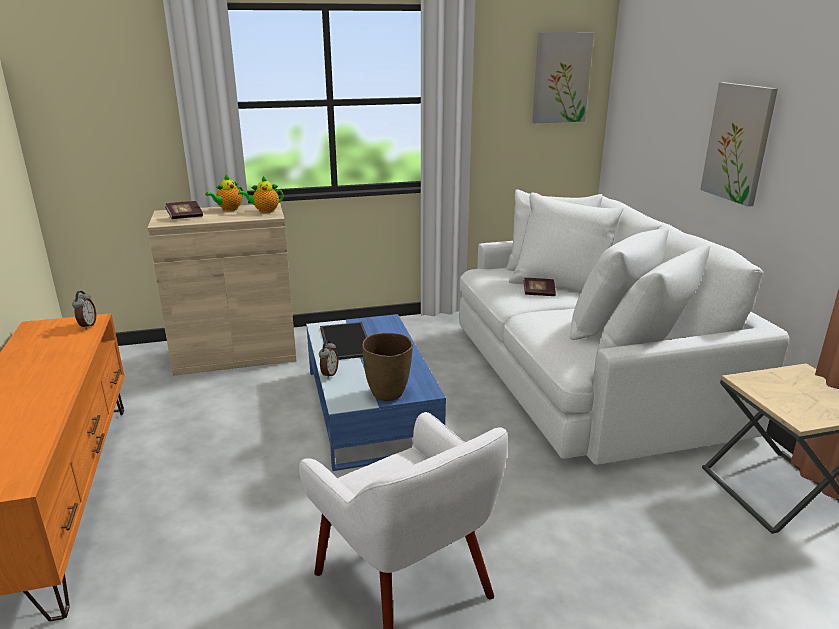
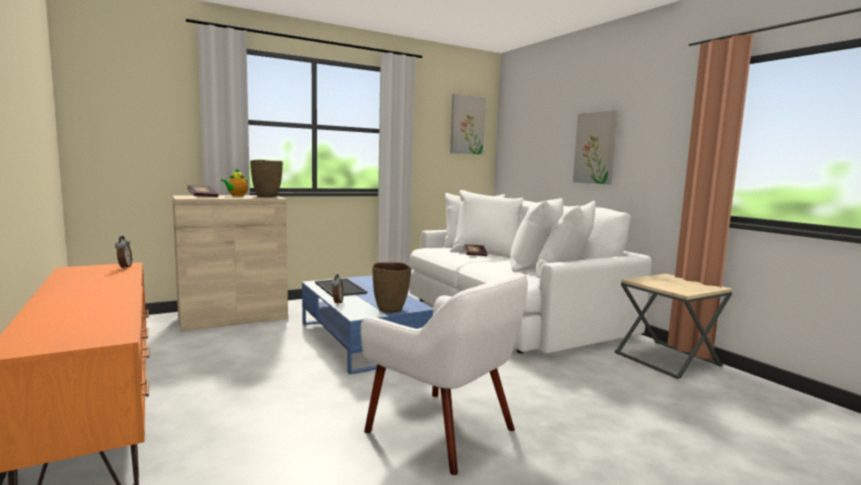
camera: 15 degrees left, 15 degrees down
teapot [238,176,284,213] -> brown vase [250,160,283,197]

